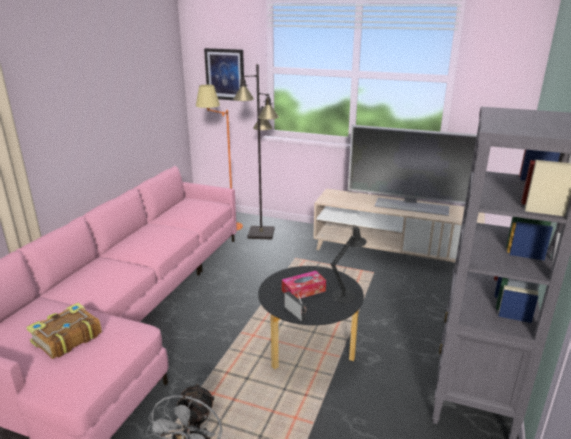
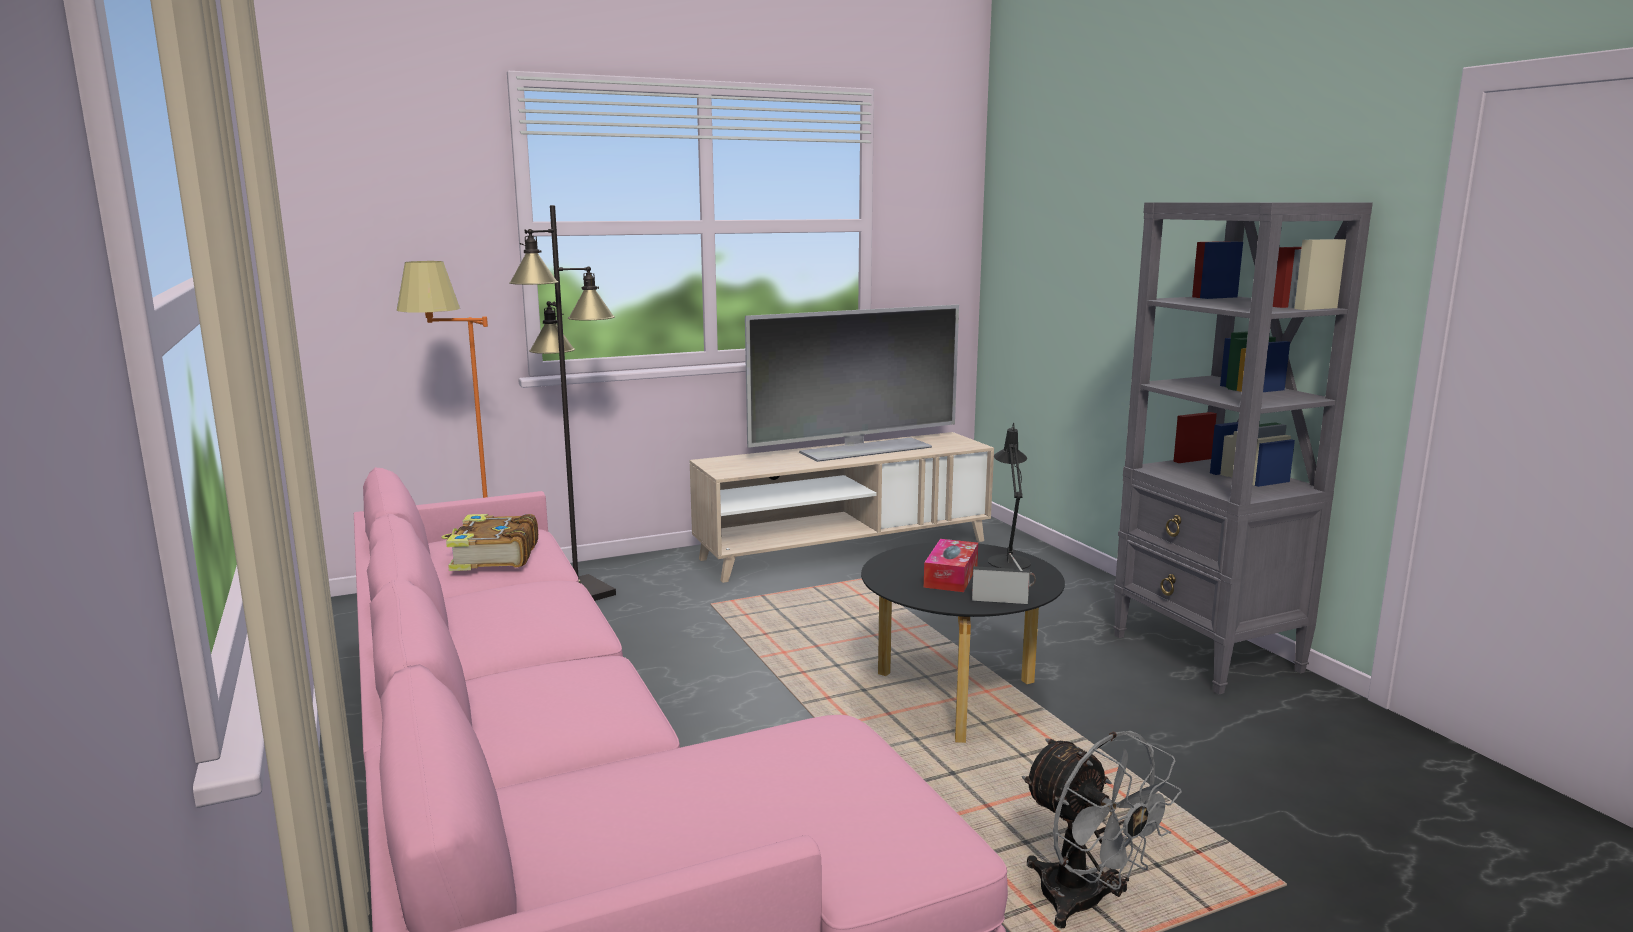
camera: 45 degrees left, 10 degrees down
book [26,303,102,359] -> book moved to [441,514,538,571]
picture [204,48,244,101] -> none

